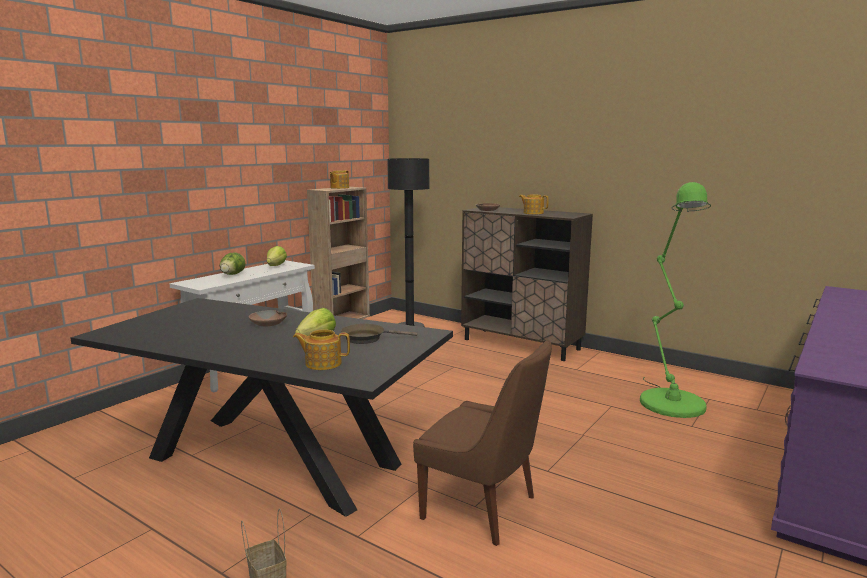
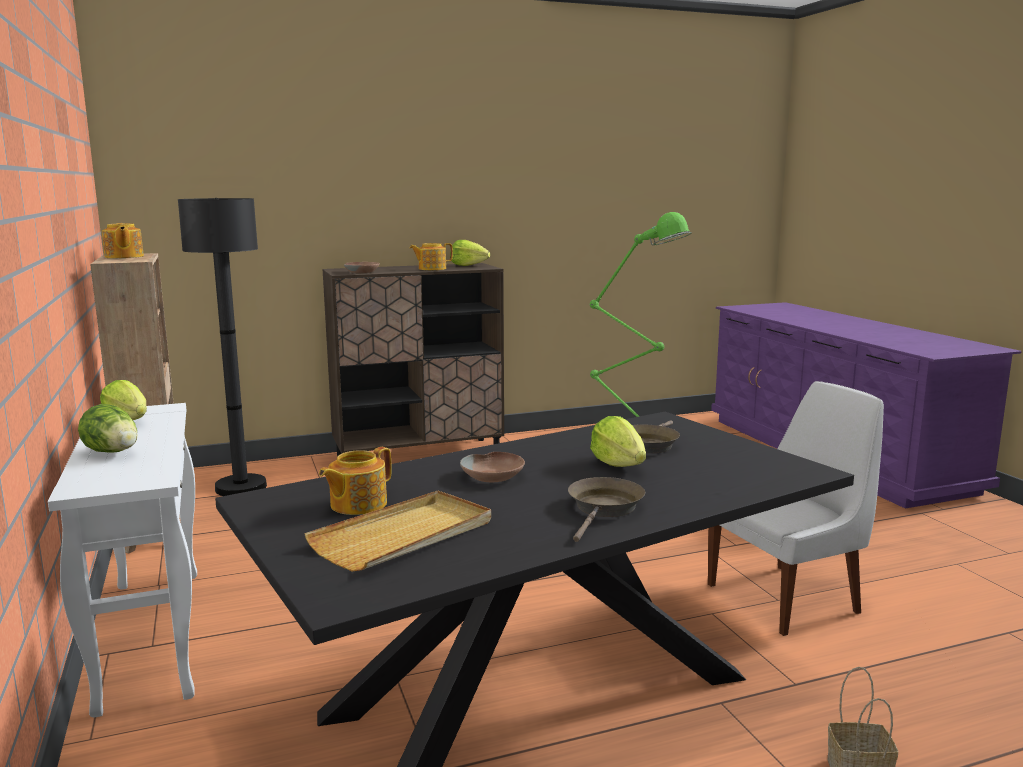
camera: 55 degrees left, 0 degrees up
teapot [293,329,350,370] -> teapot moved to [319,447,392,515]
brown chair [413,340,552,546] -> white chair [708,381,884,636]
none -> beige tray [304,491,491,572]
none -> lettuce [450,240,490,266]
none -> brown frying pan [568,477,645,542]

